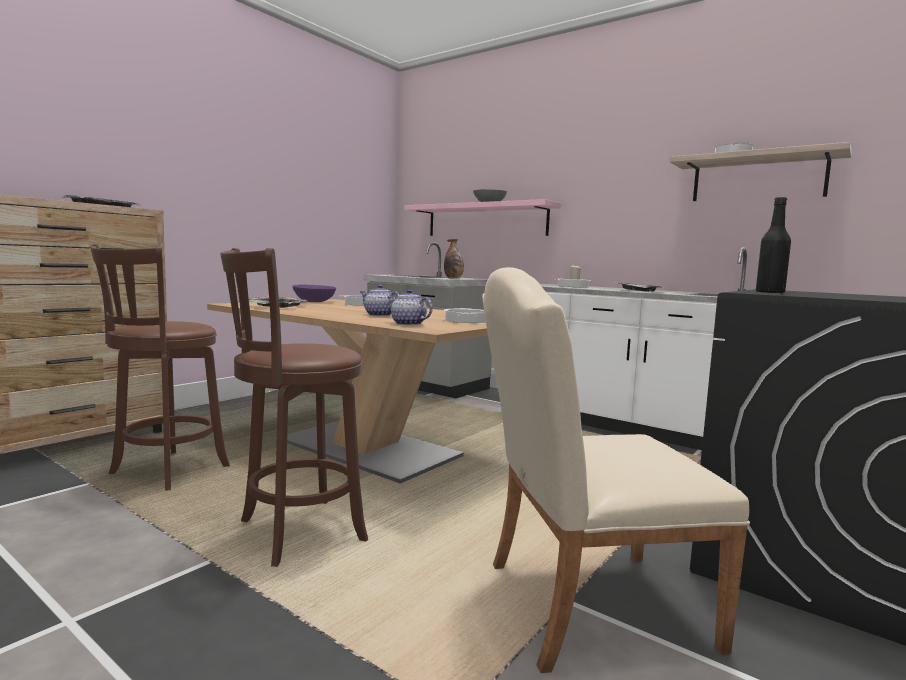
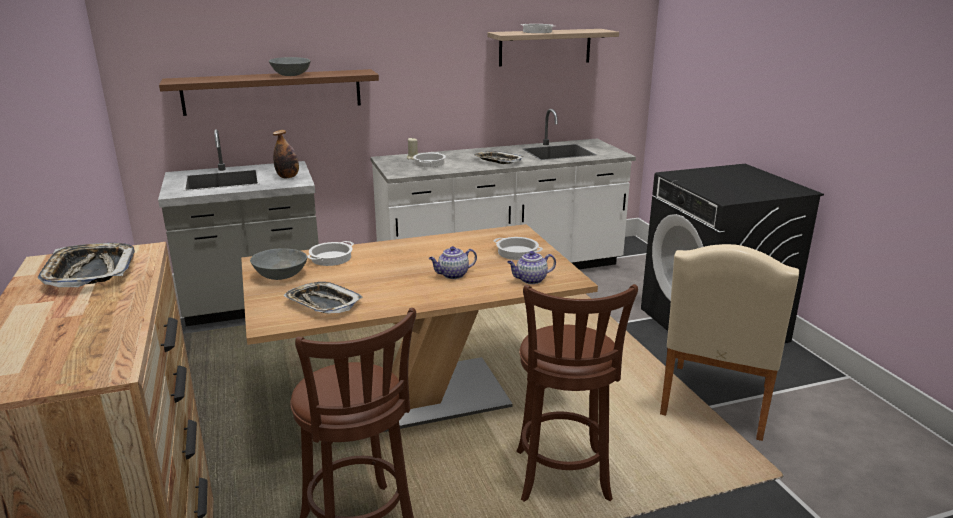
camera: 55 degrees left, 15 degrees up
purple bowl [292,285,336,302] -> grey bowl [250,248,307,280]
pink shelf [404,199,561,236] -> brown shelf [159,69,379,116]
black bottle [756,197,791,294] -> none

